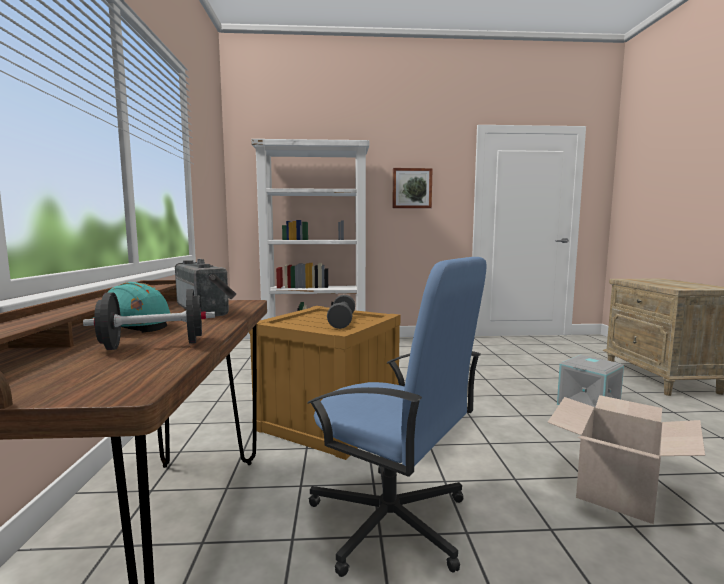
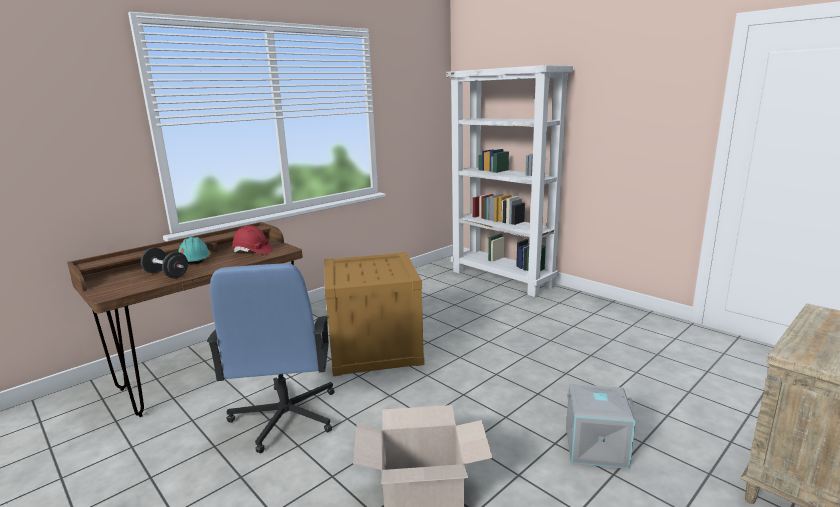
camera: 50 degrees right, 10 degrees up
radio [175,259,236,316] -> red hard hat [232,225,274,255]
grey dumbbell [327,295,355,329] -> none
picture [392,168,433,208] -> none

